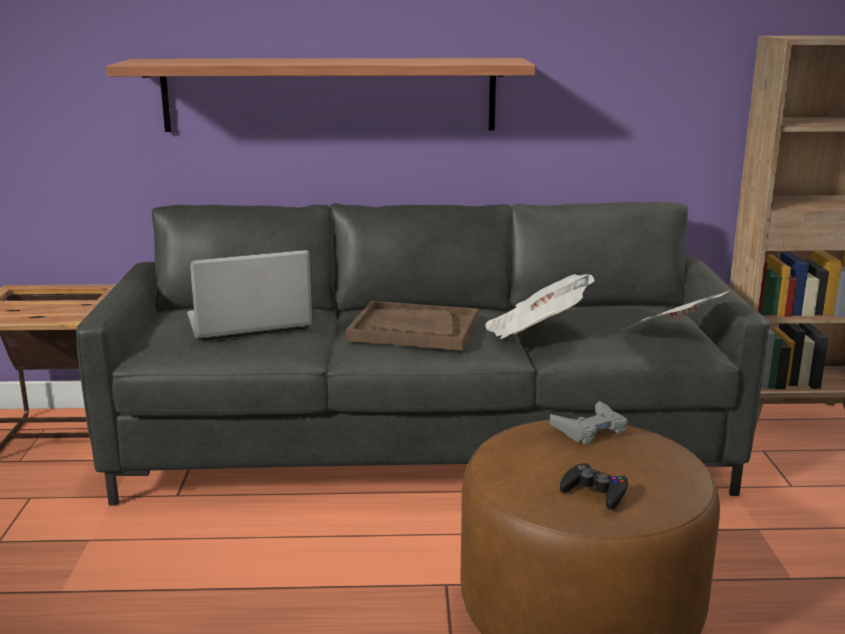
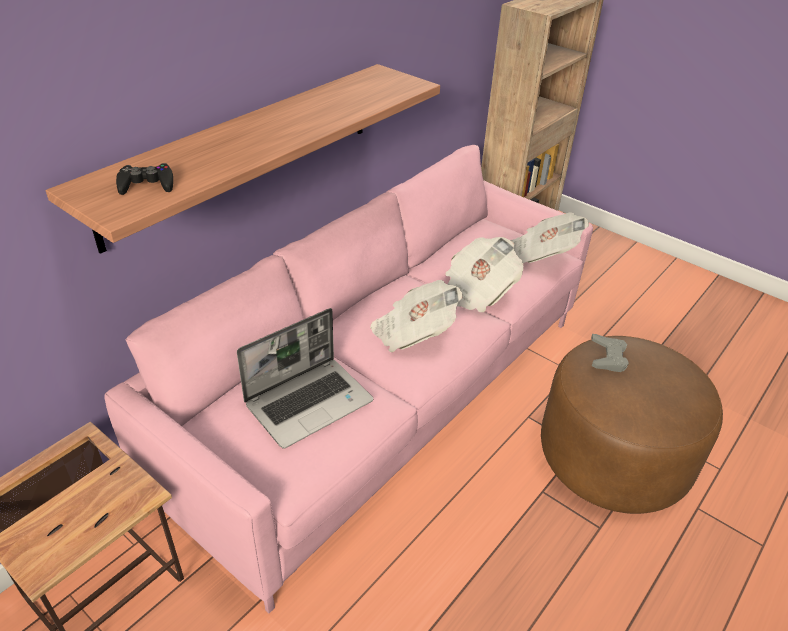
camera: 50 degrees left, 20 degrees up
grey sofa [76,202,770,506] -> pink sofa [104,145,593,614]
laptop [187,250,313,341] -> laptop turned 150 degrees counterclockwise [237,308,373,448]
brown tray [346,301,478,350] -> newspaper [370,280,463,352]
black game controller [560,463,628,510] -> black game controller moved to [116,163,173,195]

